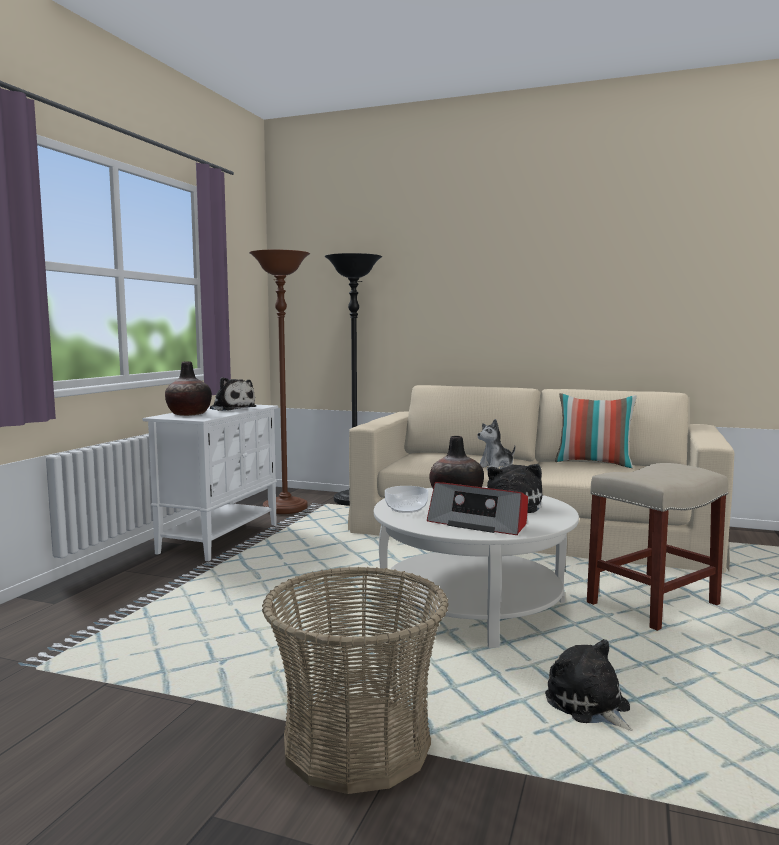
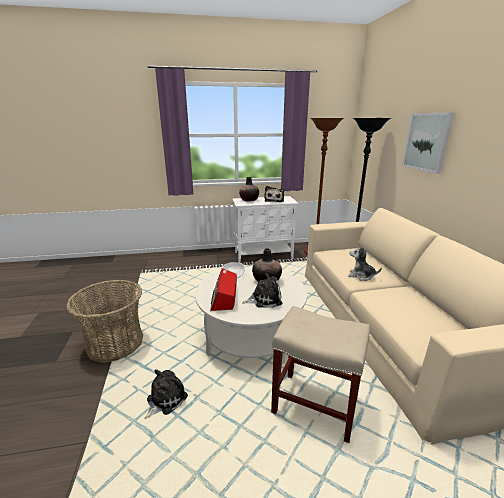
camera: 60 degrees right, 15 degrees up
pillow [555,393,637,468] -> none
none -> picture [402,112,454,174]

